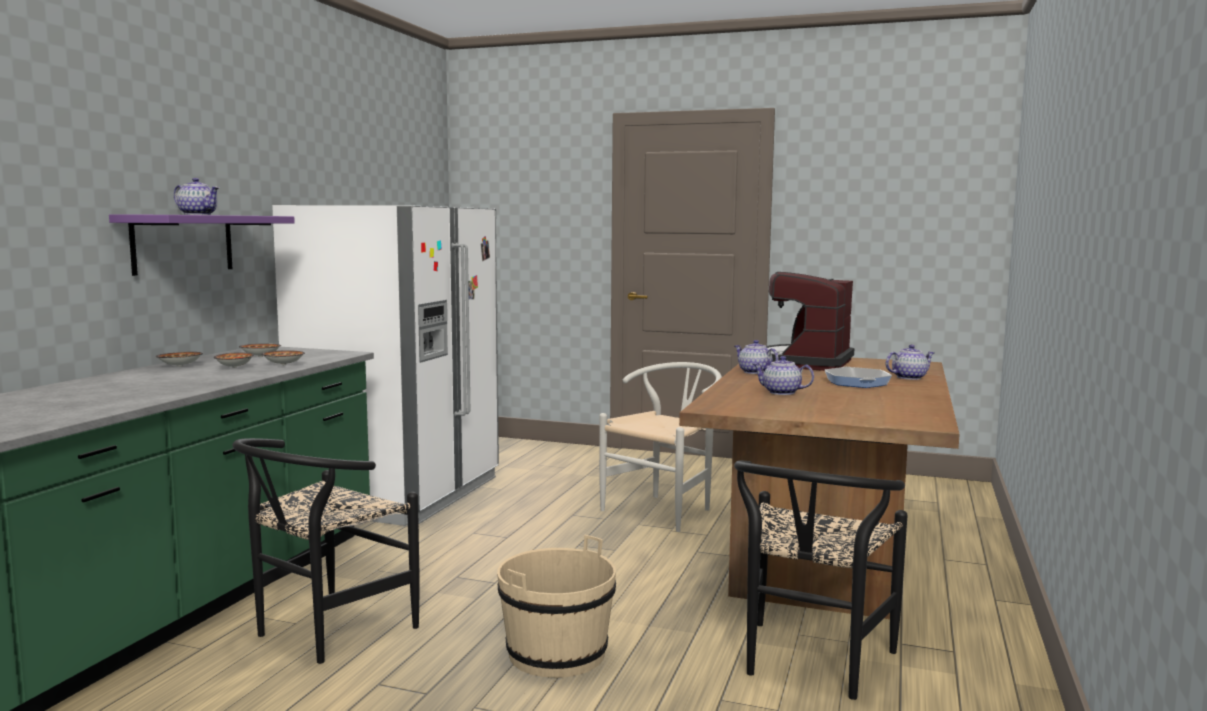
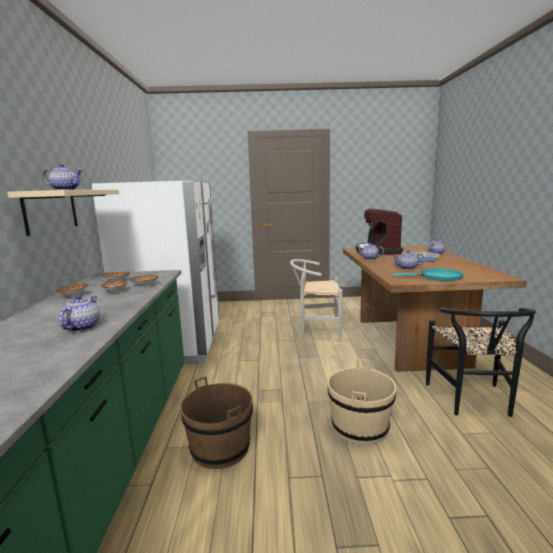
camera: 20 degrees left, 5 degrees up
purple shelf [109,214,295,276] -> beige shelf [7,190,119,236]
black chair [233,438,419,664] -> brown bucket [180,376,253,469]
white chair [599,362,722,532] -> white chair turned 105 degrees counterclockwise [290,259,342,339]
none -> teapot [59,295,100,332]
none -> turquoise frying pan [392,268,464,281]

